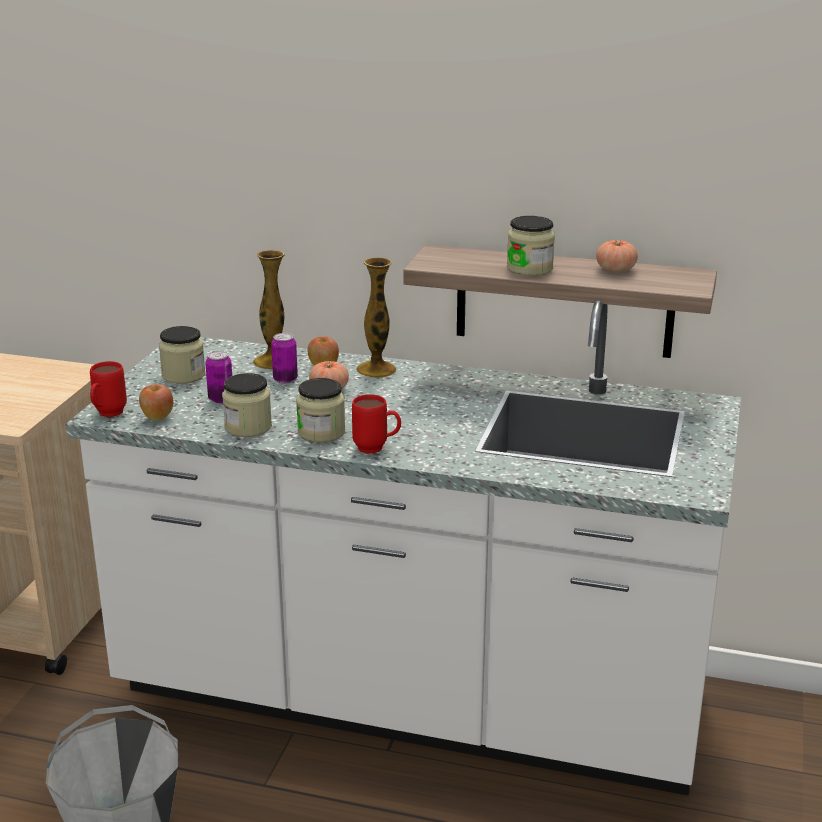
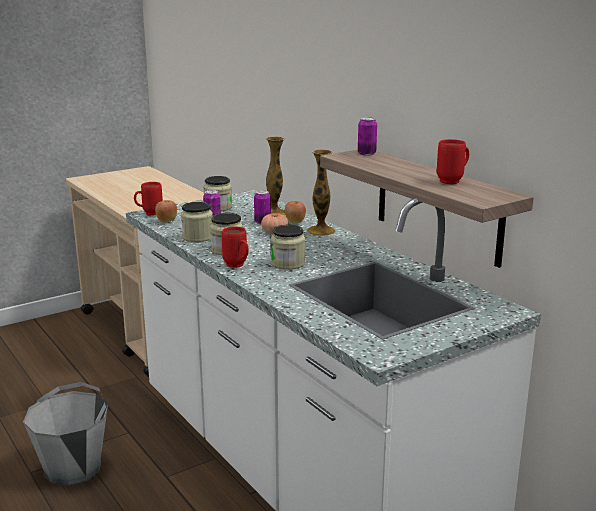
camera: 40 degrees right, 5 degrees down
jar [507,216,555,276] -> jar moved to [271,225,305,270]
tomato [596,240,638,272] -> red mug [437,139,469,184]
none -> can [358,117,377,156]

